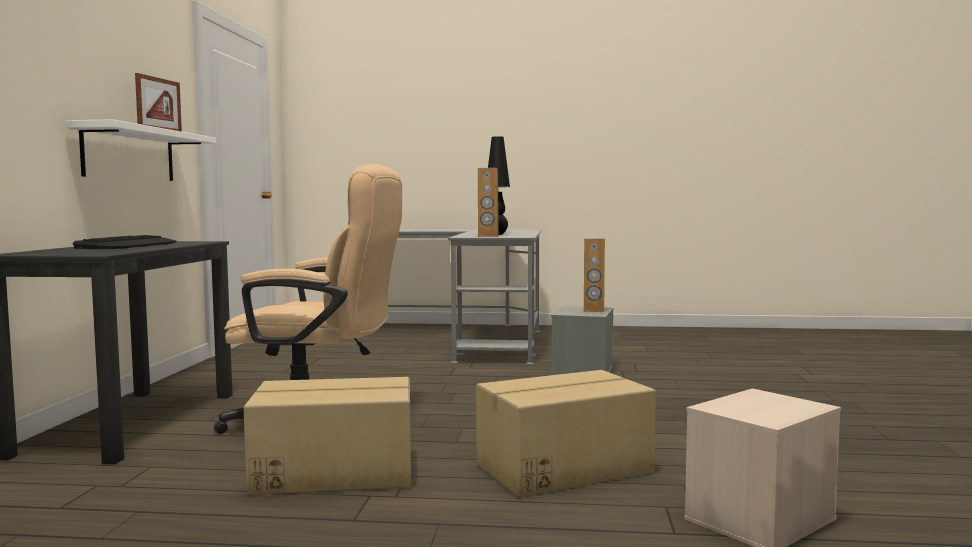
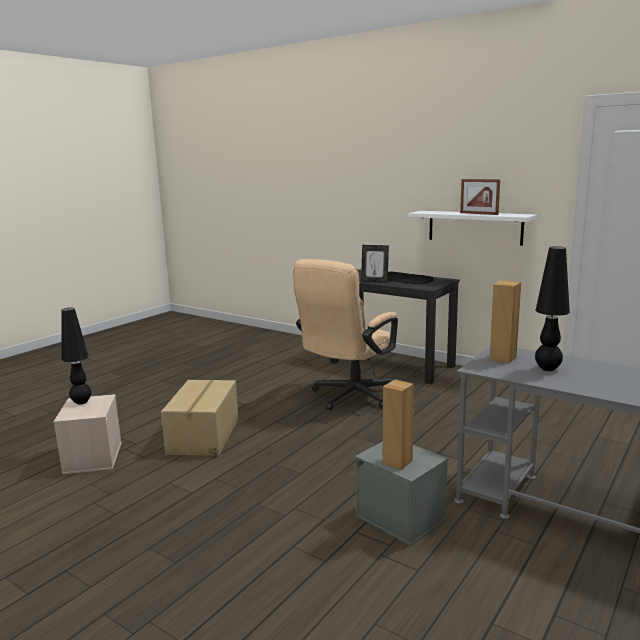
camera: 120 degrees right, 10 degrees up
cardboard box [244,377,411,495] -> none
none -> black table lamp [61,308,91,404]
none -> picture frame [361,245,389,283]

